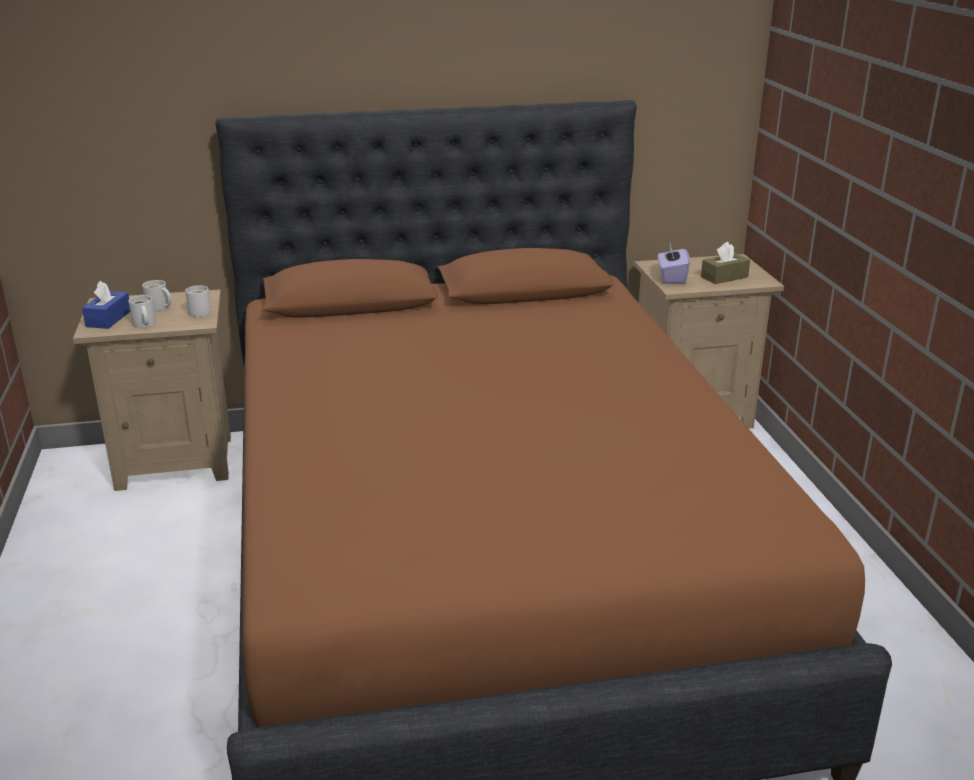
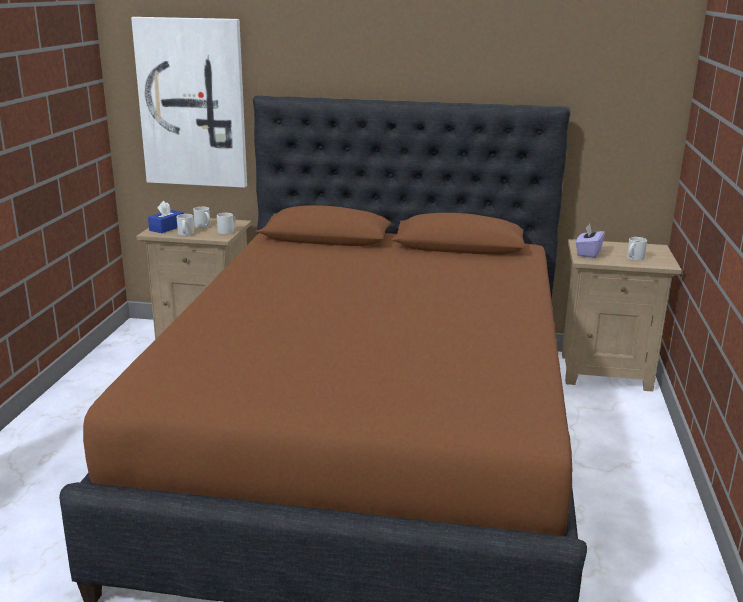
camera: 20 degrees right, 5 degrees down
brown tissue box [701,242,750,284] -> white mug [627,237,647,260]
none -> picture [131,17,247,188]

